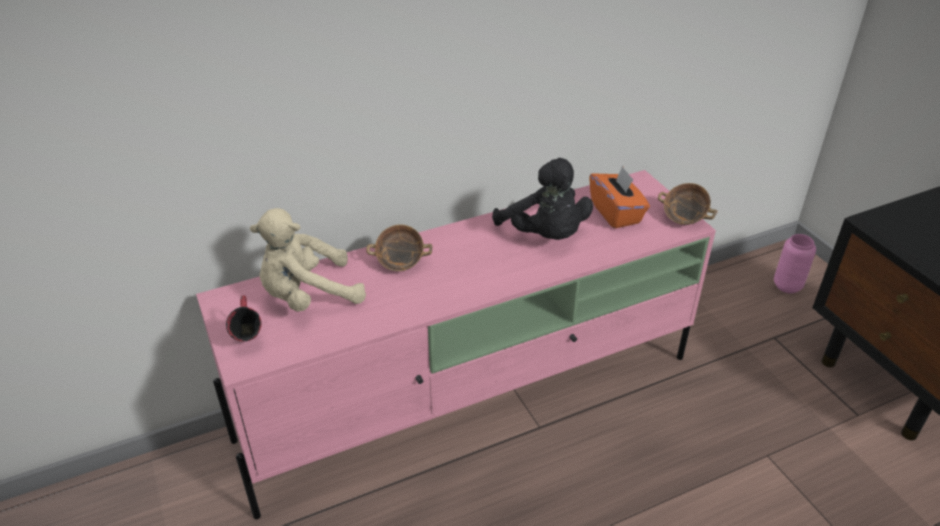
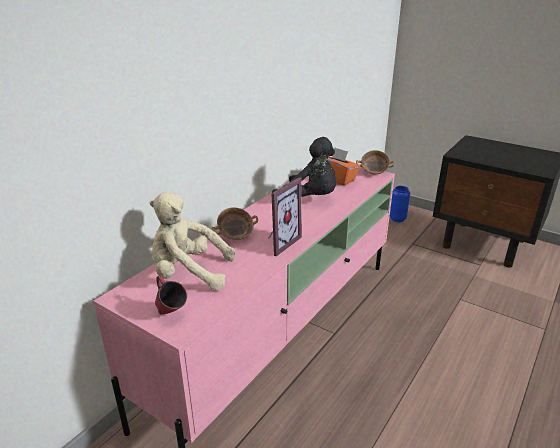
camera: 30 degrees left, 10 degrees down
beige plush toy [250,208,366,312] -> beige plush toy turned 60 degrees clockwise [150,192,235,290]
pink vase [774,234,816,293] -> blue vase [390,186,410,222]
none -> picture frame [269,177,302,257]

